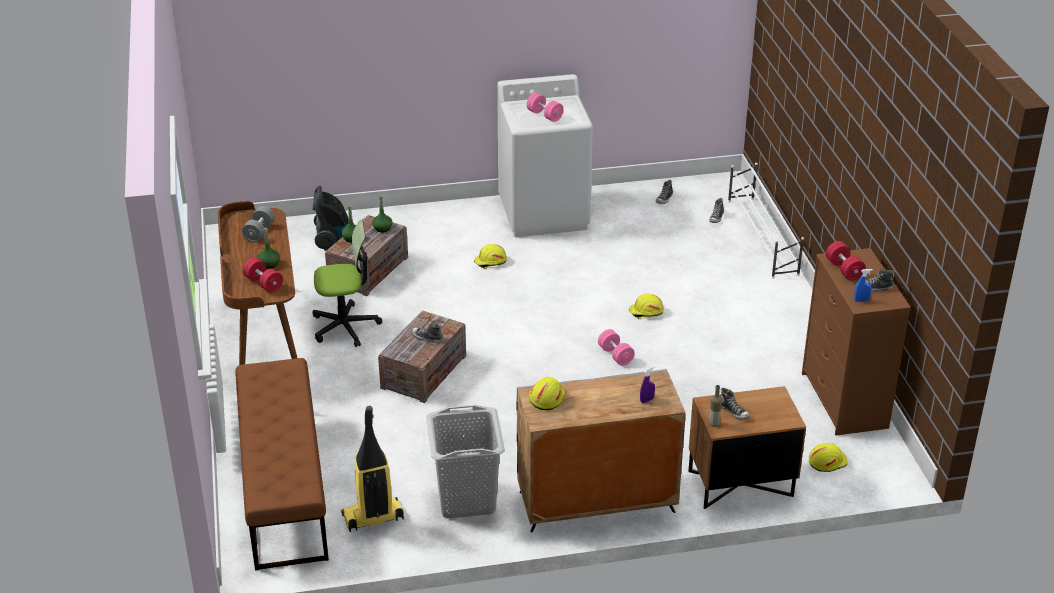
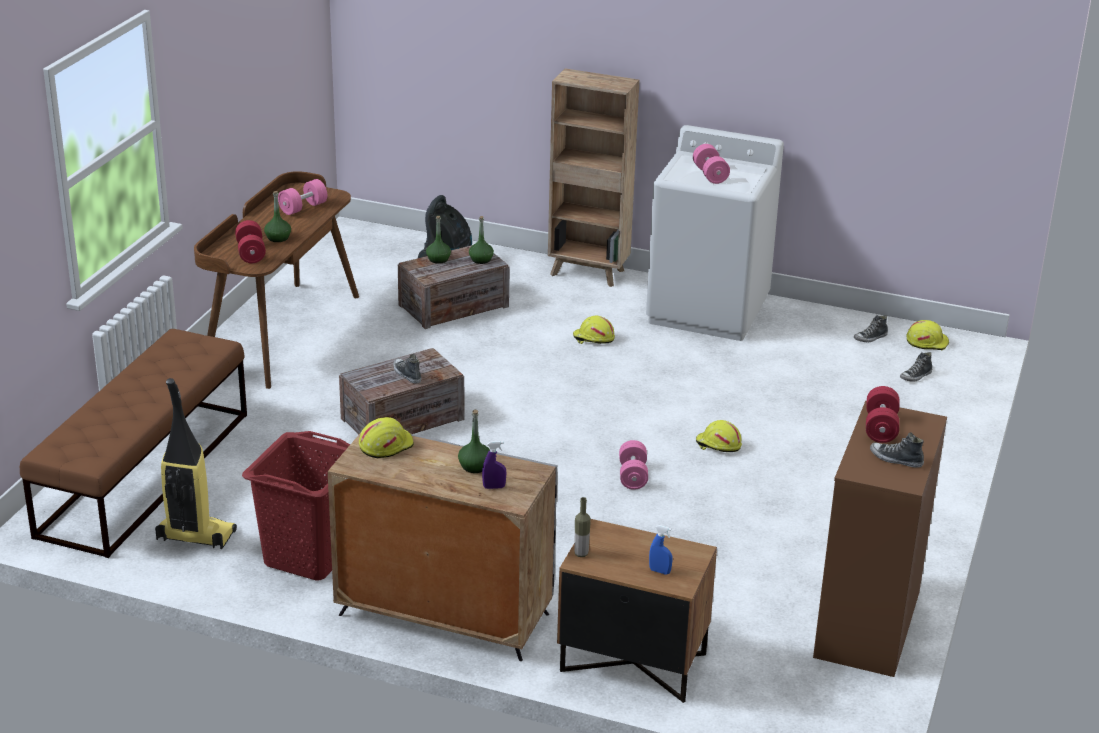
camera: 30 degrees right, 5 degrees down
grey dumbbell [242,206,275,242] -> pink dumbbell [278,179,327,215]
office chair [312,220,382,347] -> none
grey laundry basket [426,405,505,518] -> red laundry basket [242,431,350,580]
shoe [720,388,750,420] -> none
white shoe rack [728,163,804,279] -> none
yellow hard hat [809,443,847,472] -> yellow hard hat moved to [906,320,949,350]
blue spray bottle [854,269,873,302] -> blue spray bottle moved to [649,525,673,574]
none -> green bottle [458,410,490,473]
none -> brown bookcase [548,68,639,287]

